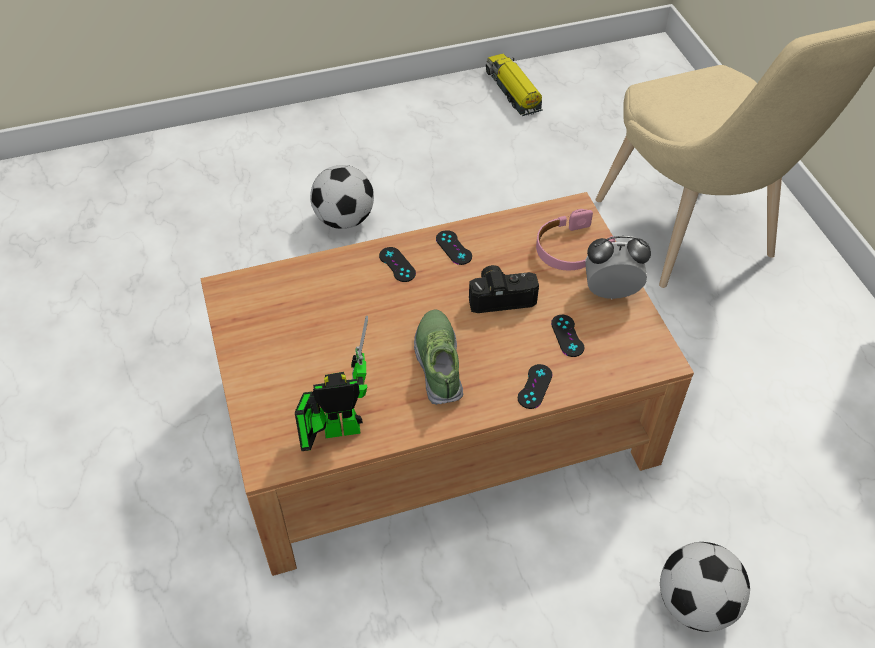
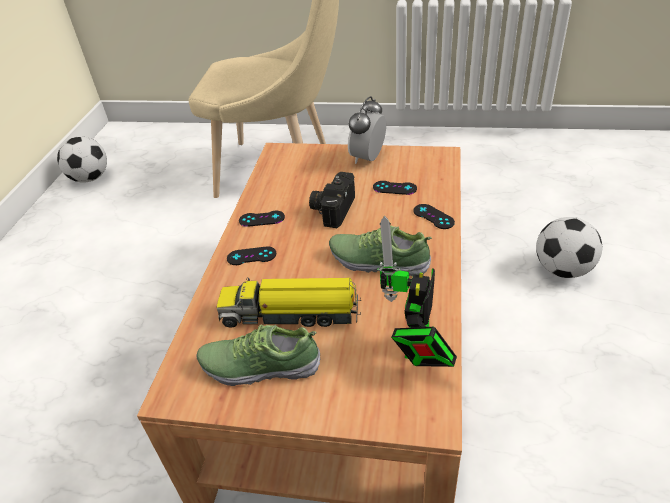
camera: 60 degrees left, 10 degrees down
football [310,165,374,229] -> football moved to [57,137,107,183]
toy truck [486,54,543,116] -> toy truck moved to [217,278,361,327]
pink headphones [536,209,615,270] -> none
none -> shoe [196,324,320,386]

